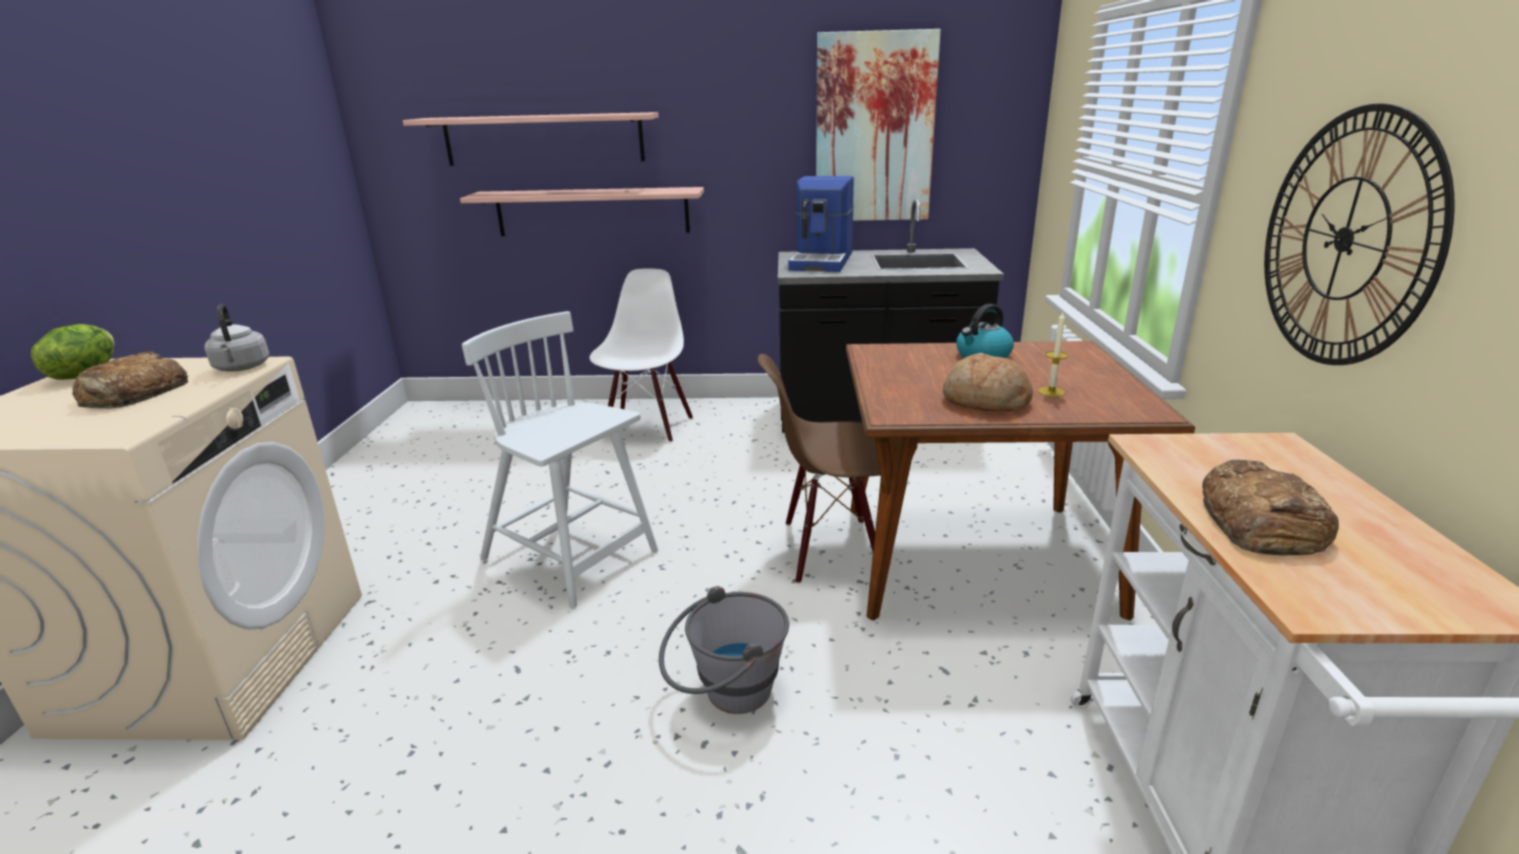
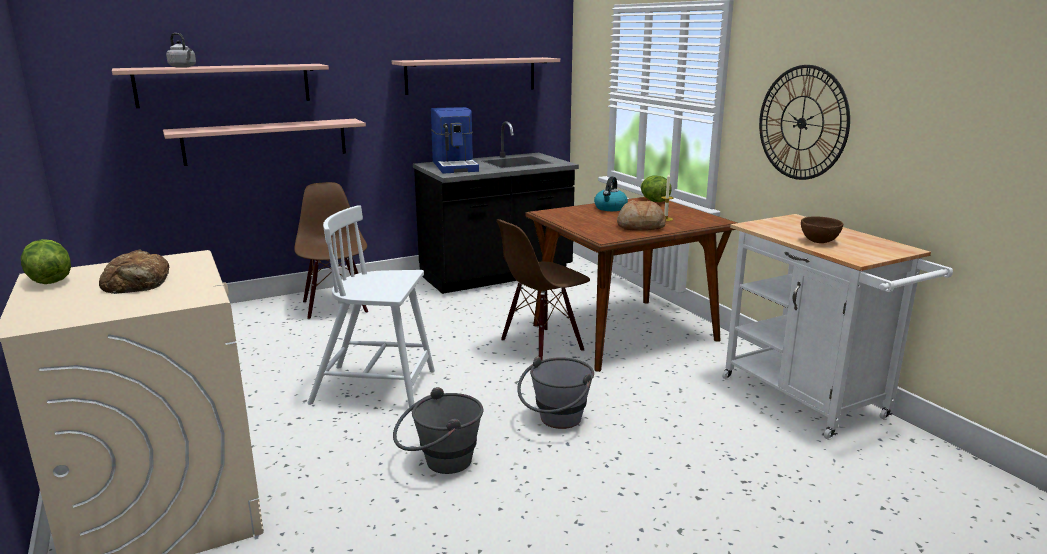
camera: 30 degrees left, 5 degrees down
grey kettle [204,304,269,371] -> grey kettle moved to [166,33,196,68]
white chair [590,269,693,442] -> brown chair [294,182,368,320]
picture [816,29,941,221] -> shelf [392,57,560,95]
bread [1202,460,1339,555] -> brown bowl [801,217,843,243]
none -> grey bucket [393,387,483,474]
none -> lettuce [641,175,672,202]

